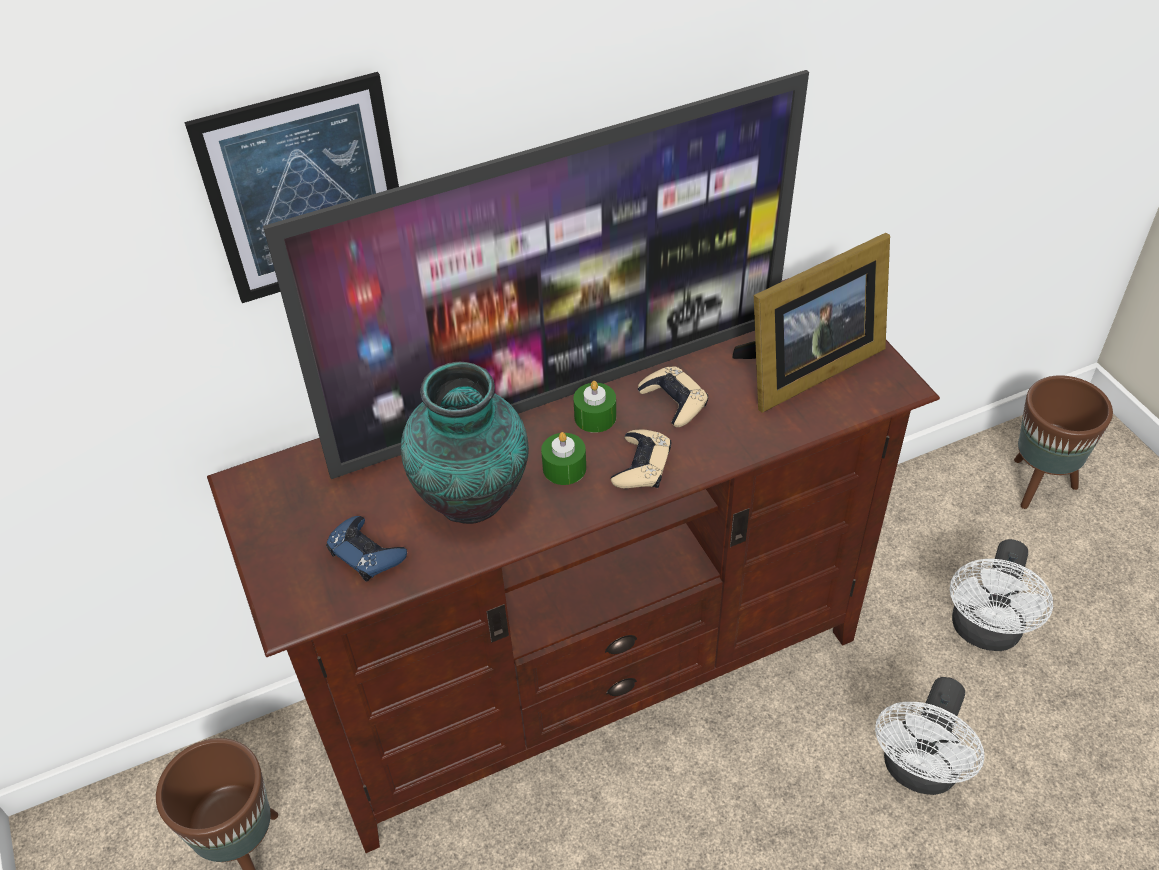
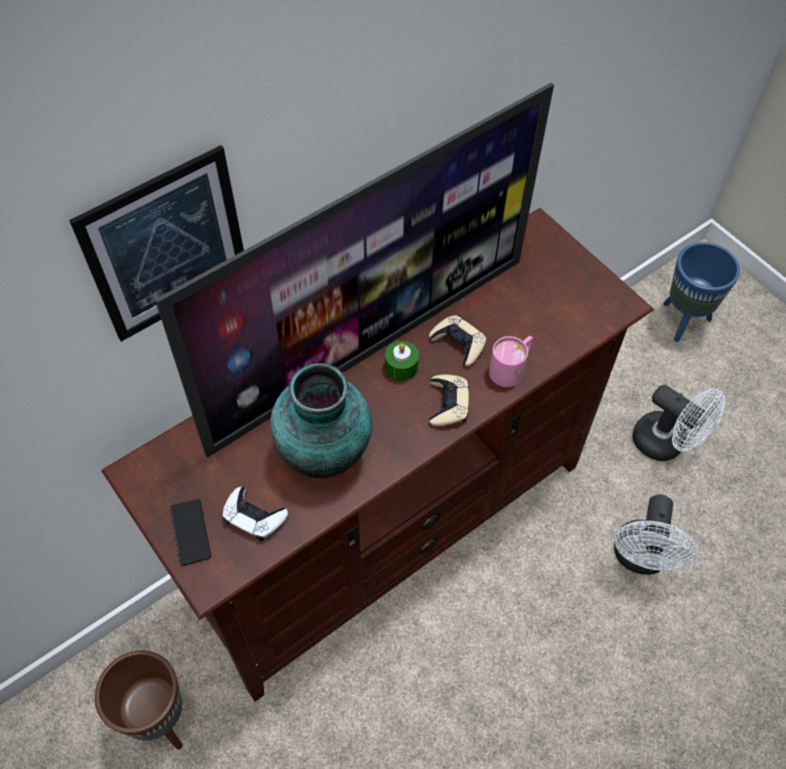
camera: 15 degrees left, 10 degrees up
blue game controller [326,516,407,582] -> white game controller [223,487,288,541]
green candle [541,432,586,485] -> none
picture frame [732,233,890,412] -> none
white fan [950,539,1053,651] -> white fan turned 60 degrees counterclockwise [632,384,725,461]
brown planter [1014,375,1113,509] -> blue planter [663,242,740,342]
none -> phone [170,499,211,566]
none -> pink mug [489,336,533,387]

